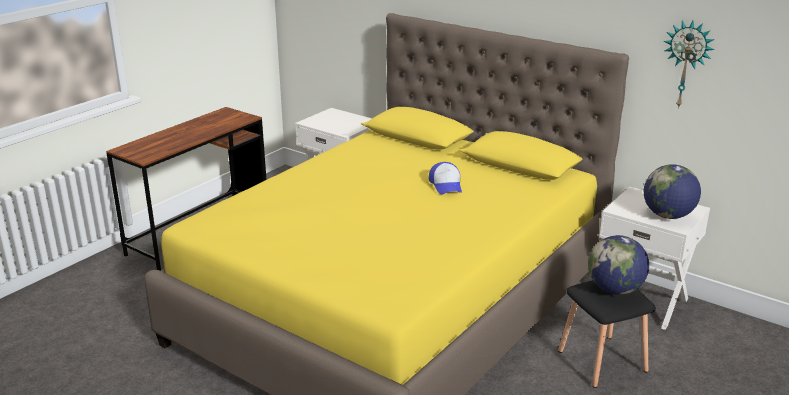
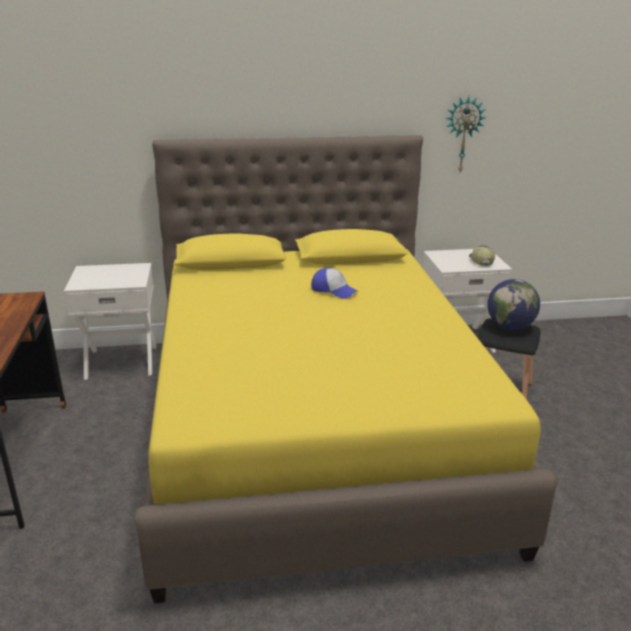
camera: 45 degrees left, 0 degrees up
globe [644,164,701,219] -> cap [469,245,495,265]

